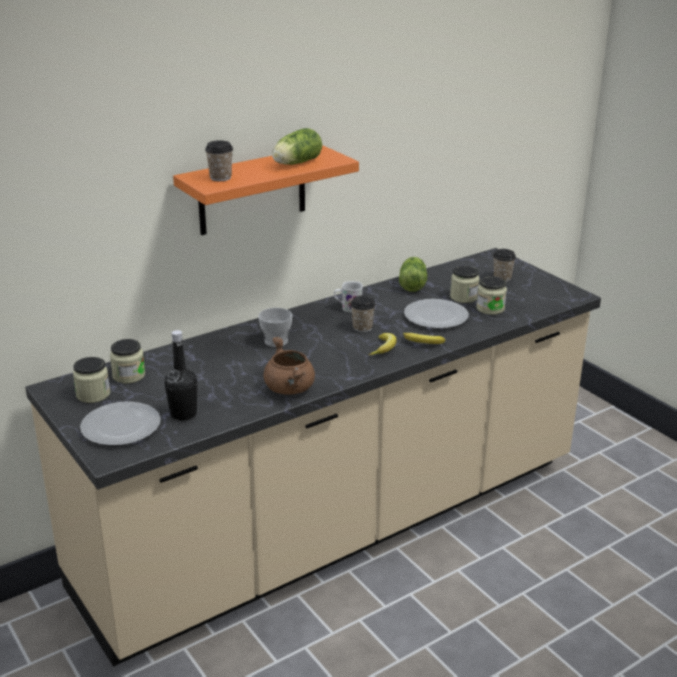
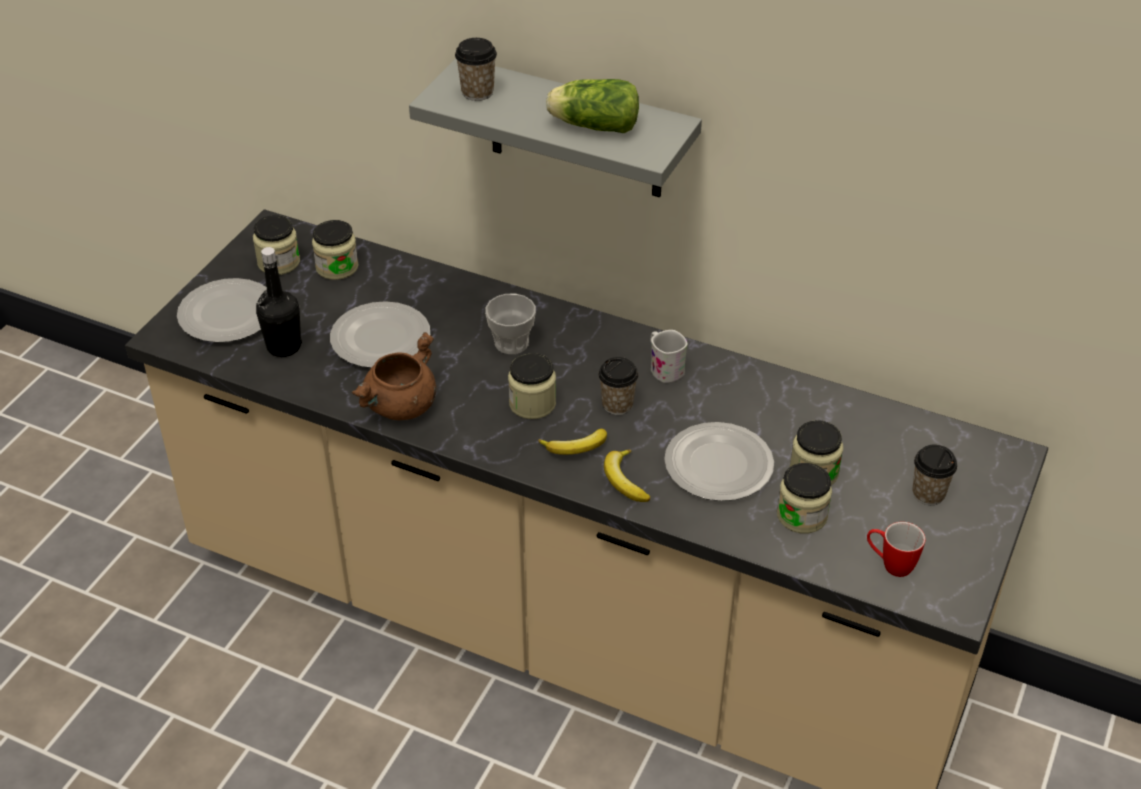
camera: 60 degrees right, 15 degrees up
orange shelf [173,146,359,235] -> grey shelf [409,58,702,197]
lettuce [399,257,427,292] -> none
none -> plate [330,301,430,368]
none -> jar [508,353,556,419]
none -> mug [867,522,925,577]

